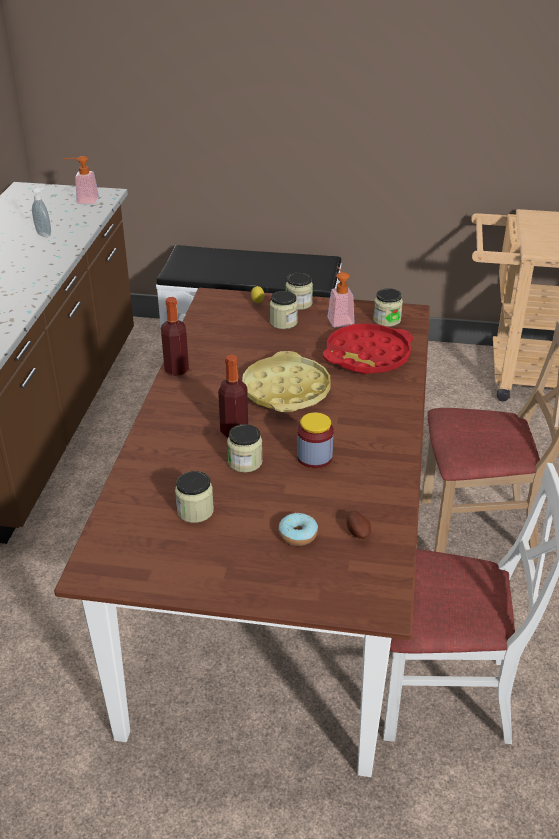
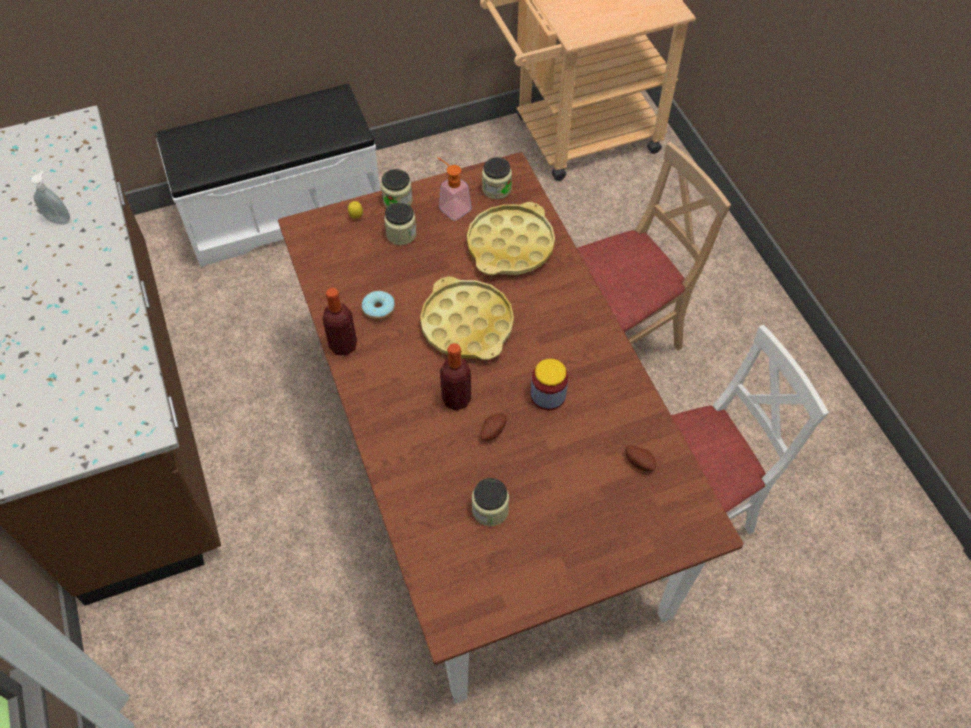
camera: 30 degrees left, 20 degrees up
soap dispenser [64,156,99,204] -> none
jar [227,424,263,473] -> potato [480,413,507,441]
donut [278,513,318,546] -> donut moved to [362,291,395,321]
red tray [323,323,413,374] -> yellow tray [467,202,555,275]

